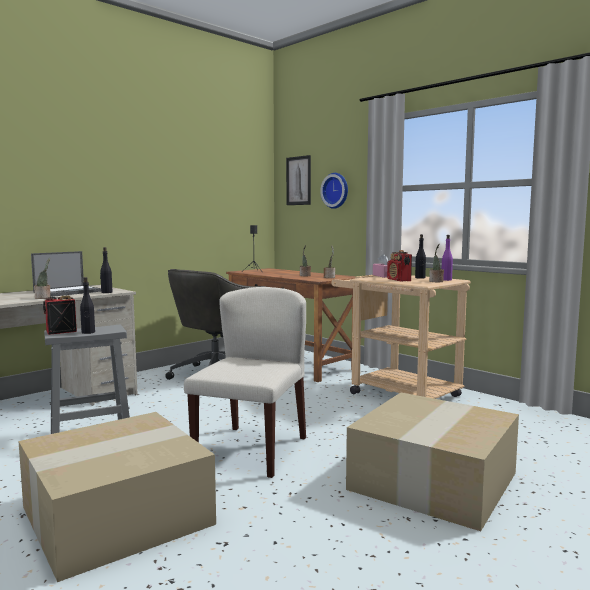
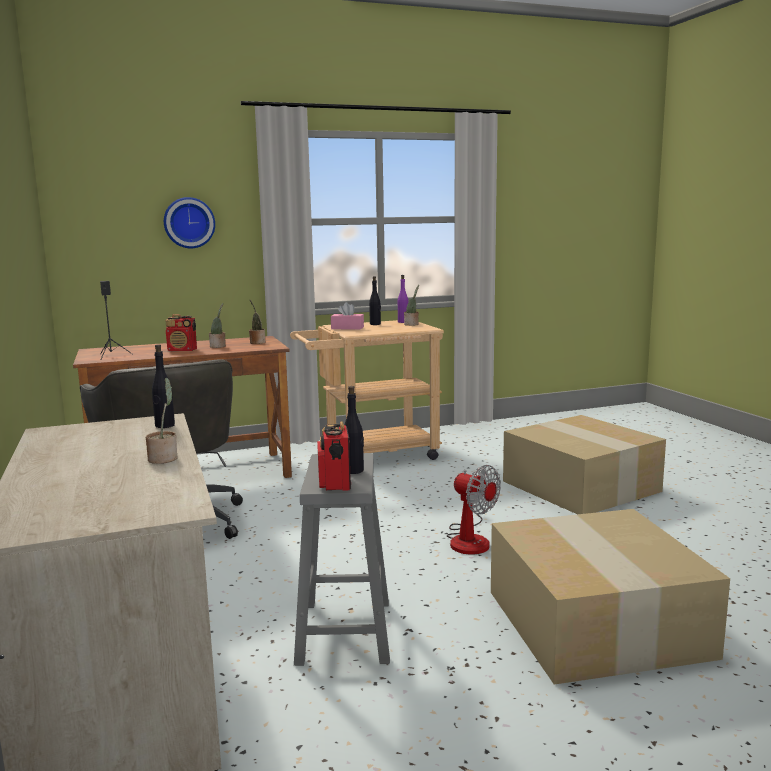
camera: 65 degrees left, 5 degrees up
laptop [31,251,101,297] -> none
beige chair [184,287,306,478] -> fan [447,465,501,555]
picture [286,155,311,205] -> none
radio [387,250,412,282] -> radio moved to [166,314,197,351]

